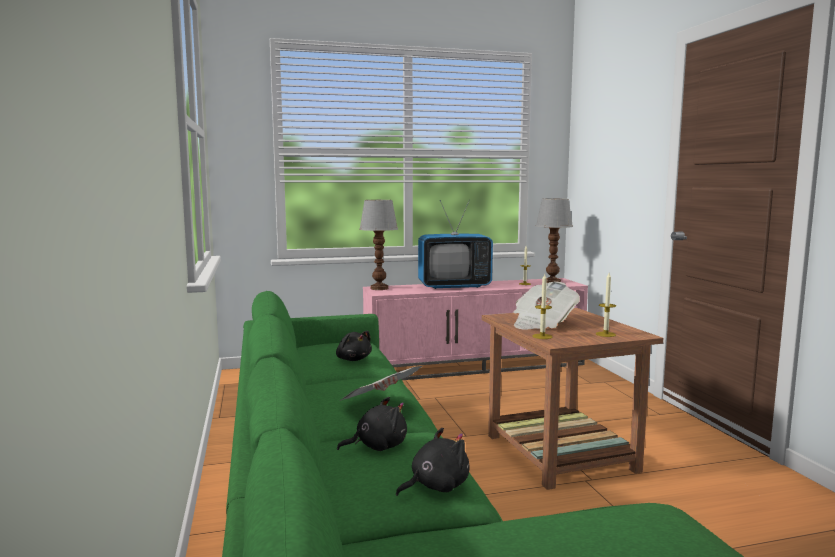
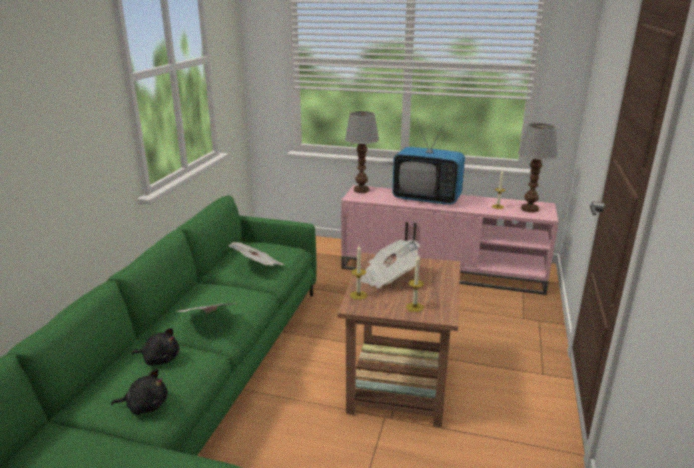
camera: 30 degrees right, 15 degrees up
black plush toy [336,331,372,361] -> newspaper [228,242,284,266]

